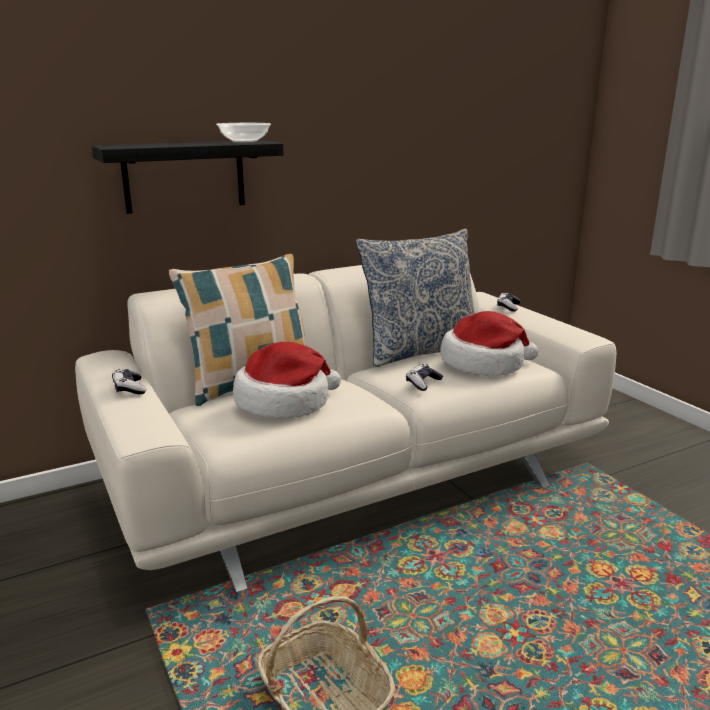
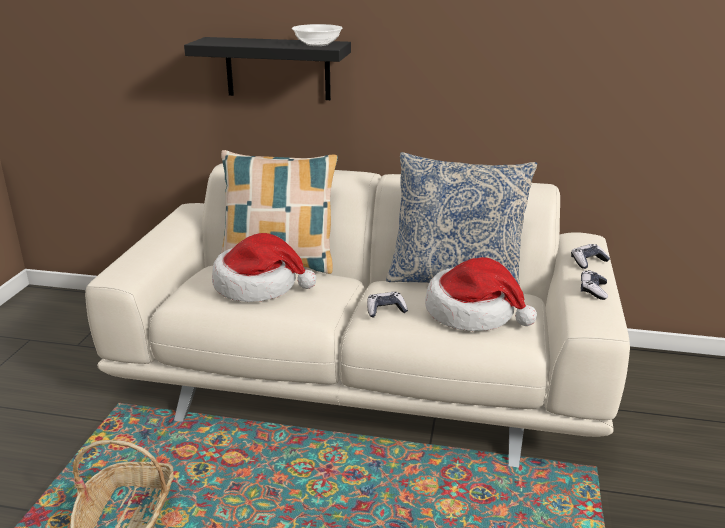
camera: 40 degrees right, 5 degrees up
game controller [112,369,146,394] -> game controller moved to [581,270,608,300]

